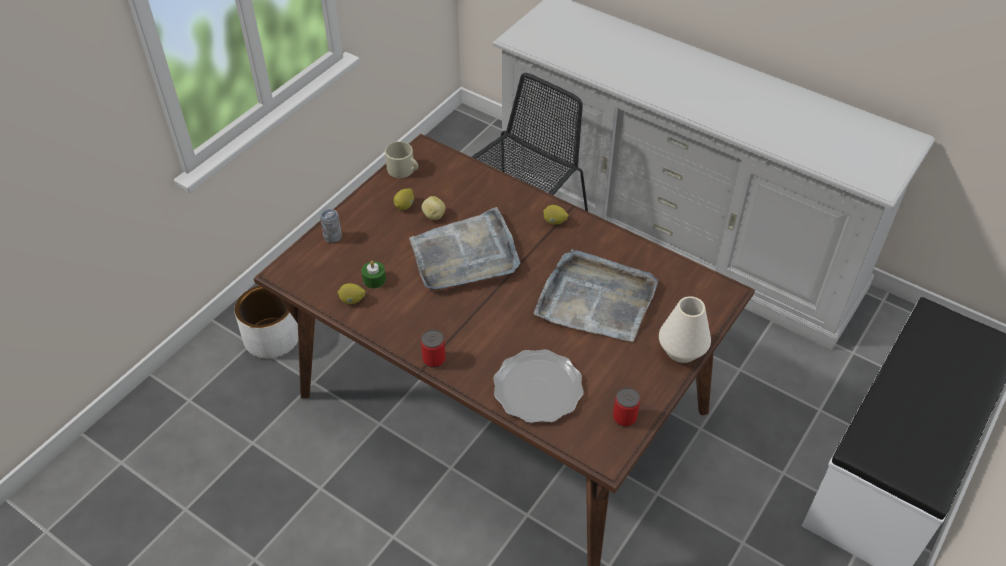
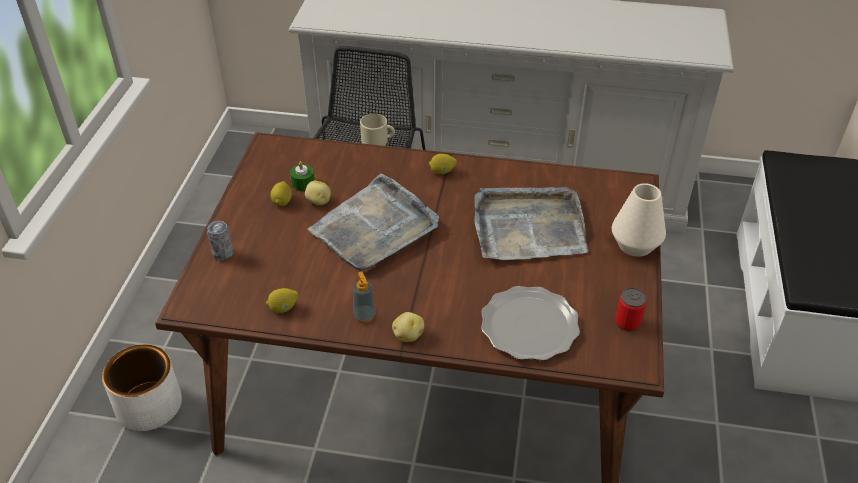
camera: 25 degrees left, 5 degrees down
green candle [362,261,386,289] -> green candle moved to [290,161,315,191]
beige mug [385,142,418,178] -> beige mug moved to [360,114,395,146]
can [421,329,446,368] -> potato [392,312,424,342]
none -> soap dispenser [353,272,376,323]

